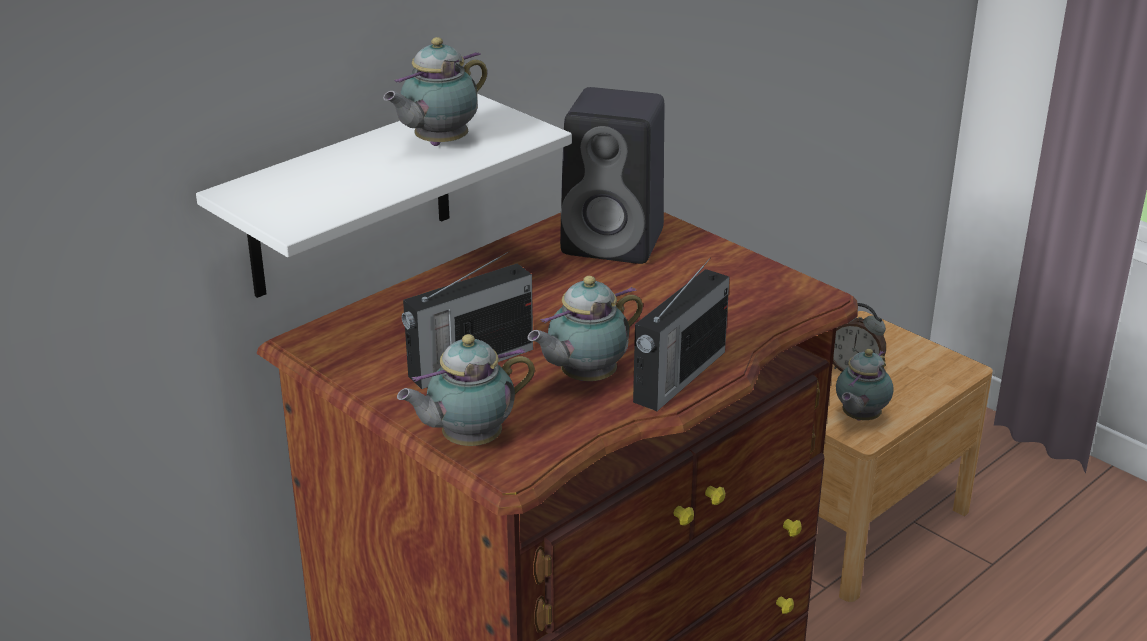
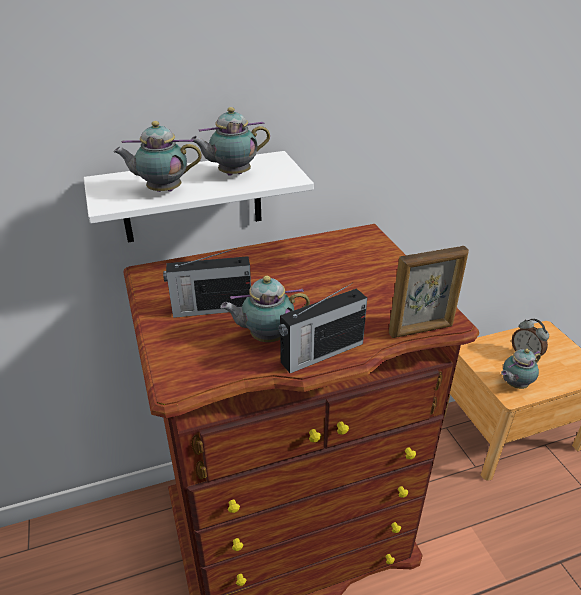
camera: 25 degrees right, 5 degrees up
teapot [397,334,535,446] -> teapot moved to [113,121,202,192]
black speaker [560,87,664,264] -> none
none -> picture frame [389,246,469,338]

